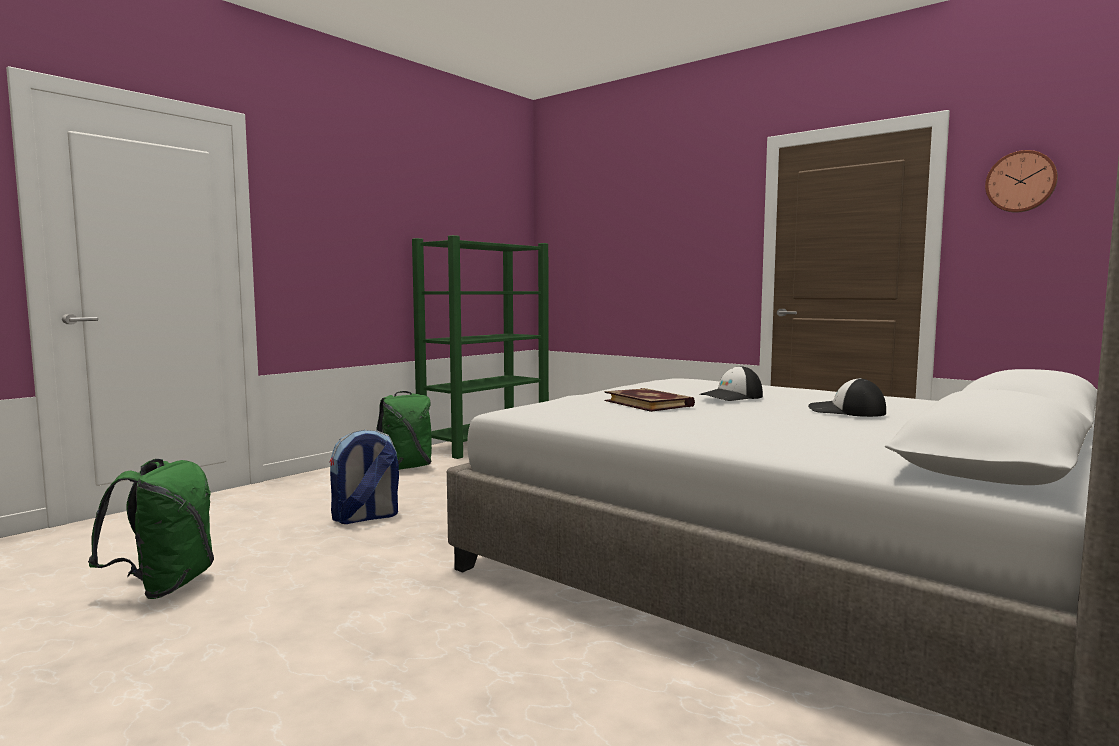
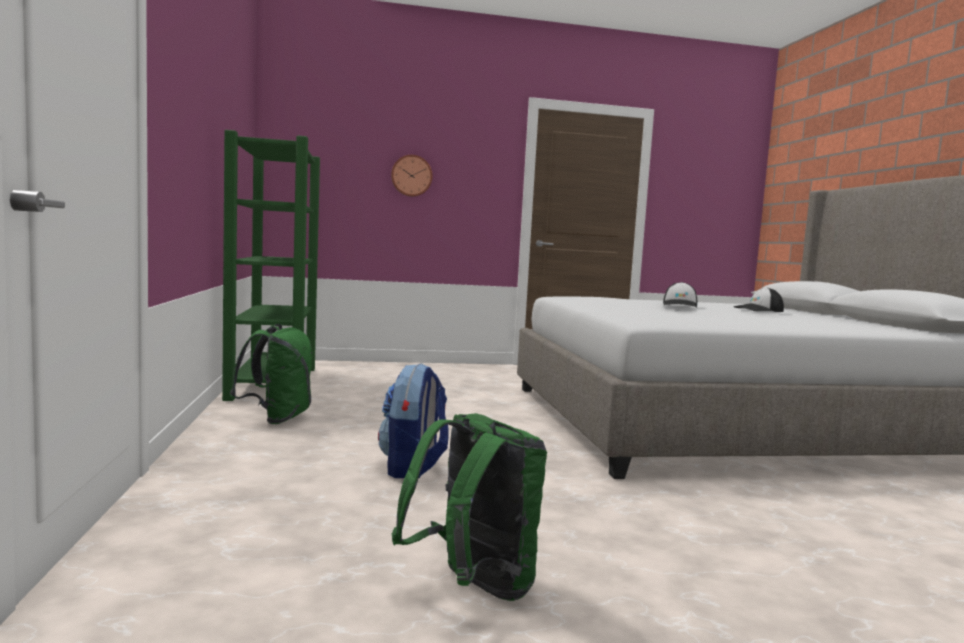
camera: 50 degrees left, 0 degrees up
book [604,388,695,412] -> none
wall clock [985,150,1058,213] -> wall clock moved to [391,155,432,197]

